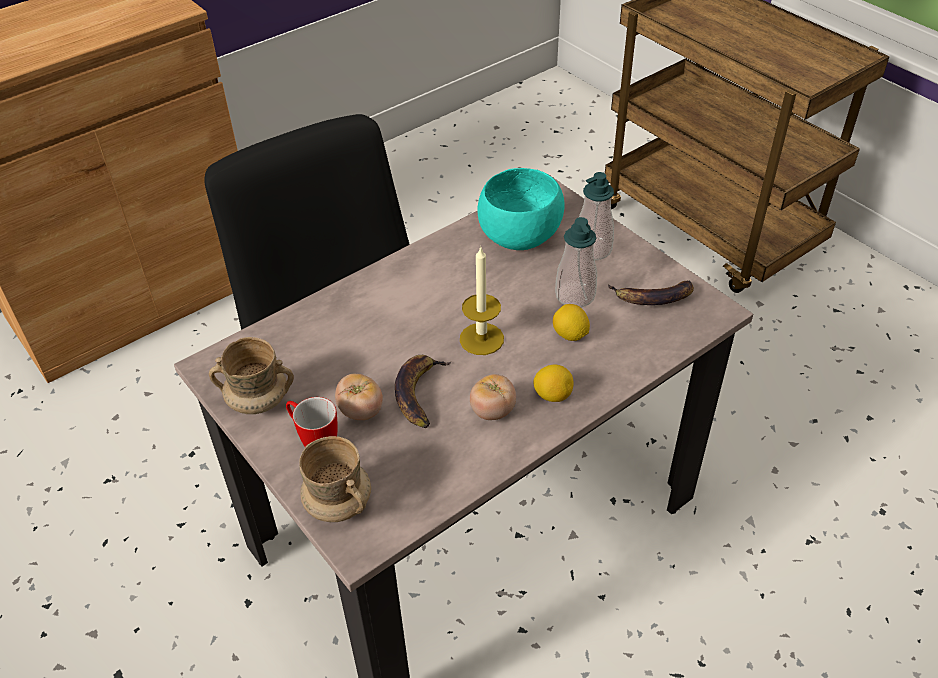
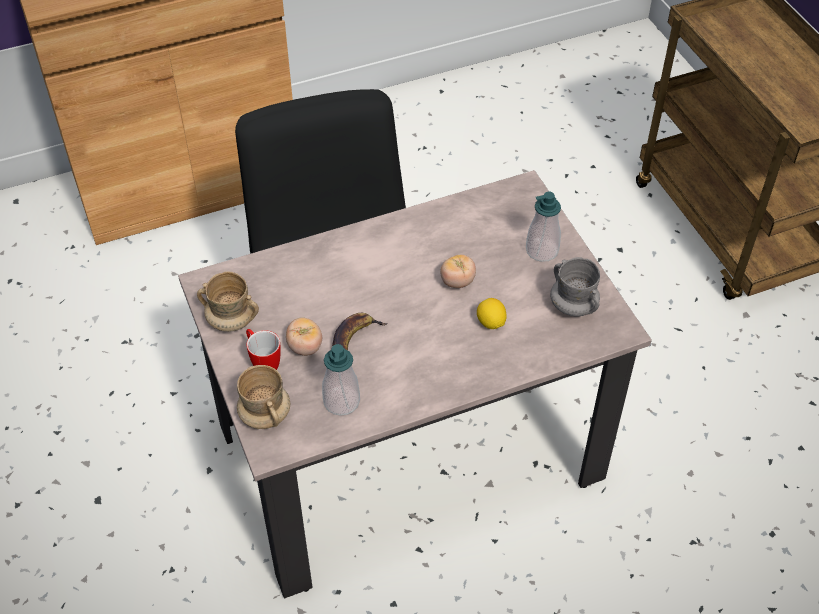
camera: 15 degrees right, 5 degrees up
candle [460,247,504,355] -> none
tomato [470,374,516,420] -> tomato moved to [440,255,476,288]
turquoise bowl [477,168,565,250] -> none
lemon [533,365,574,402] -> none
soap dispenser [555,217,597,308] -> soap dispenser moved to [322,344,360,416]
banana [608,280,694,305] -> grey mug [550,257,600,317]

